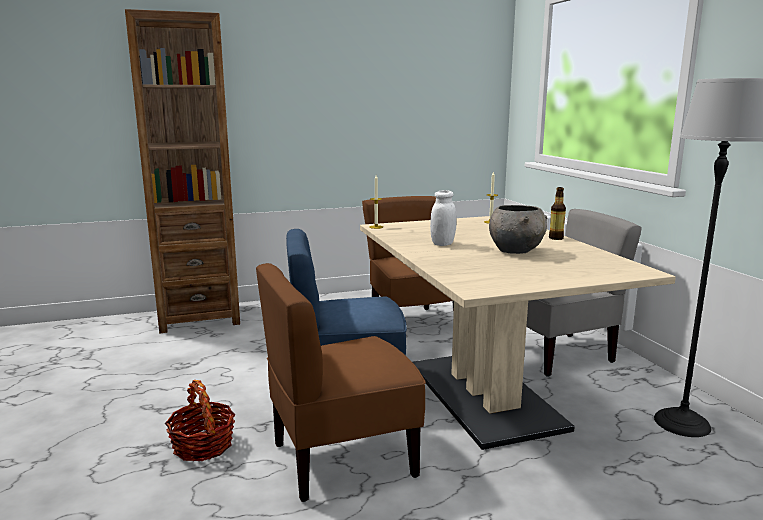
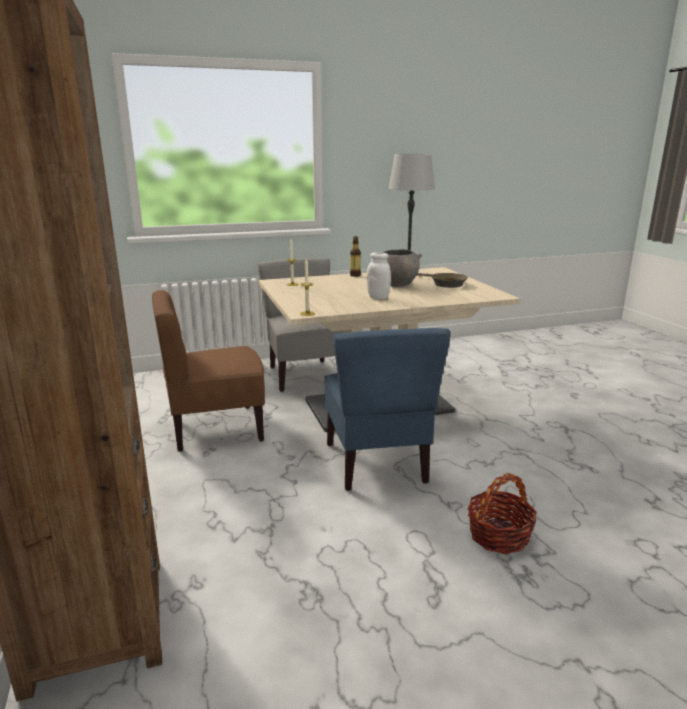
camera: 90 degrees left, 5 degrees up
brown chair [256,263,426,502] -> none
none -> brown frying pan [417,273,468,288]

